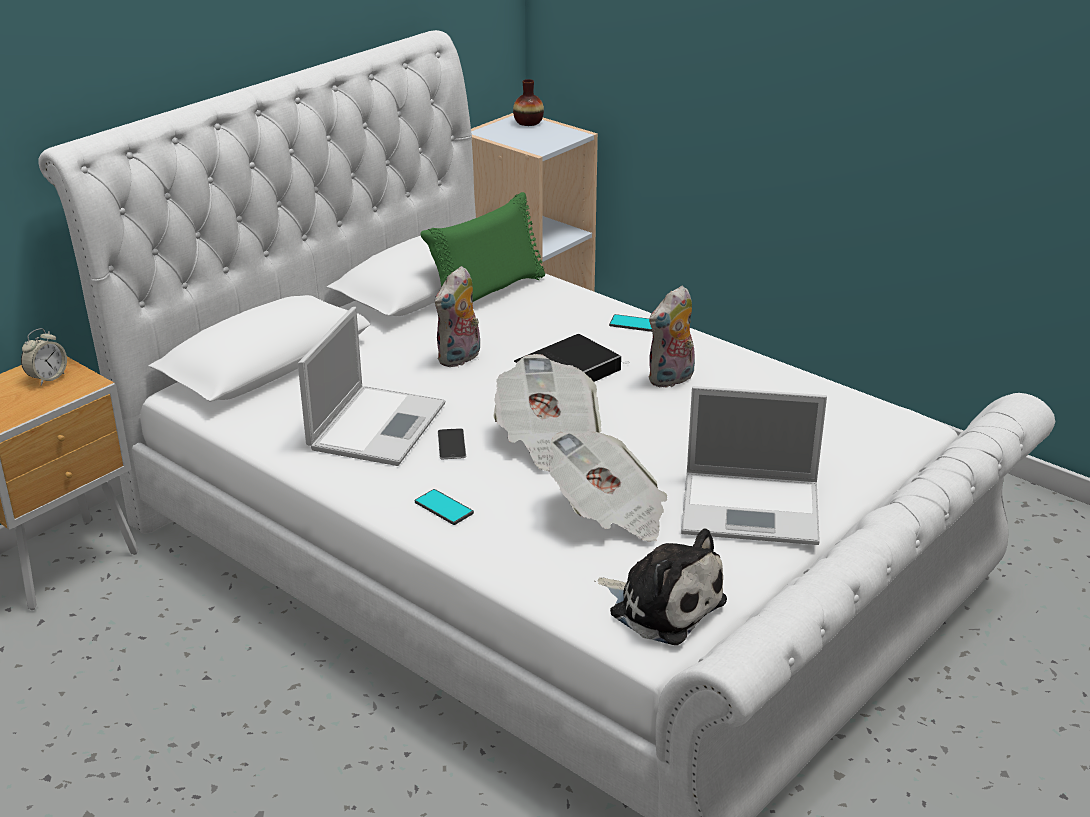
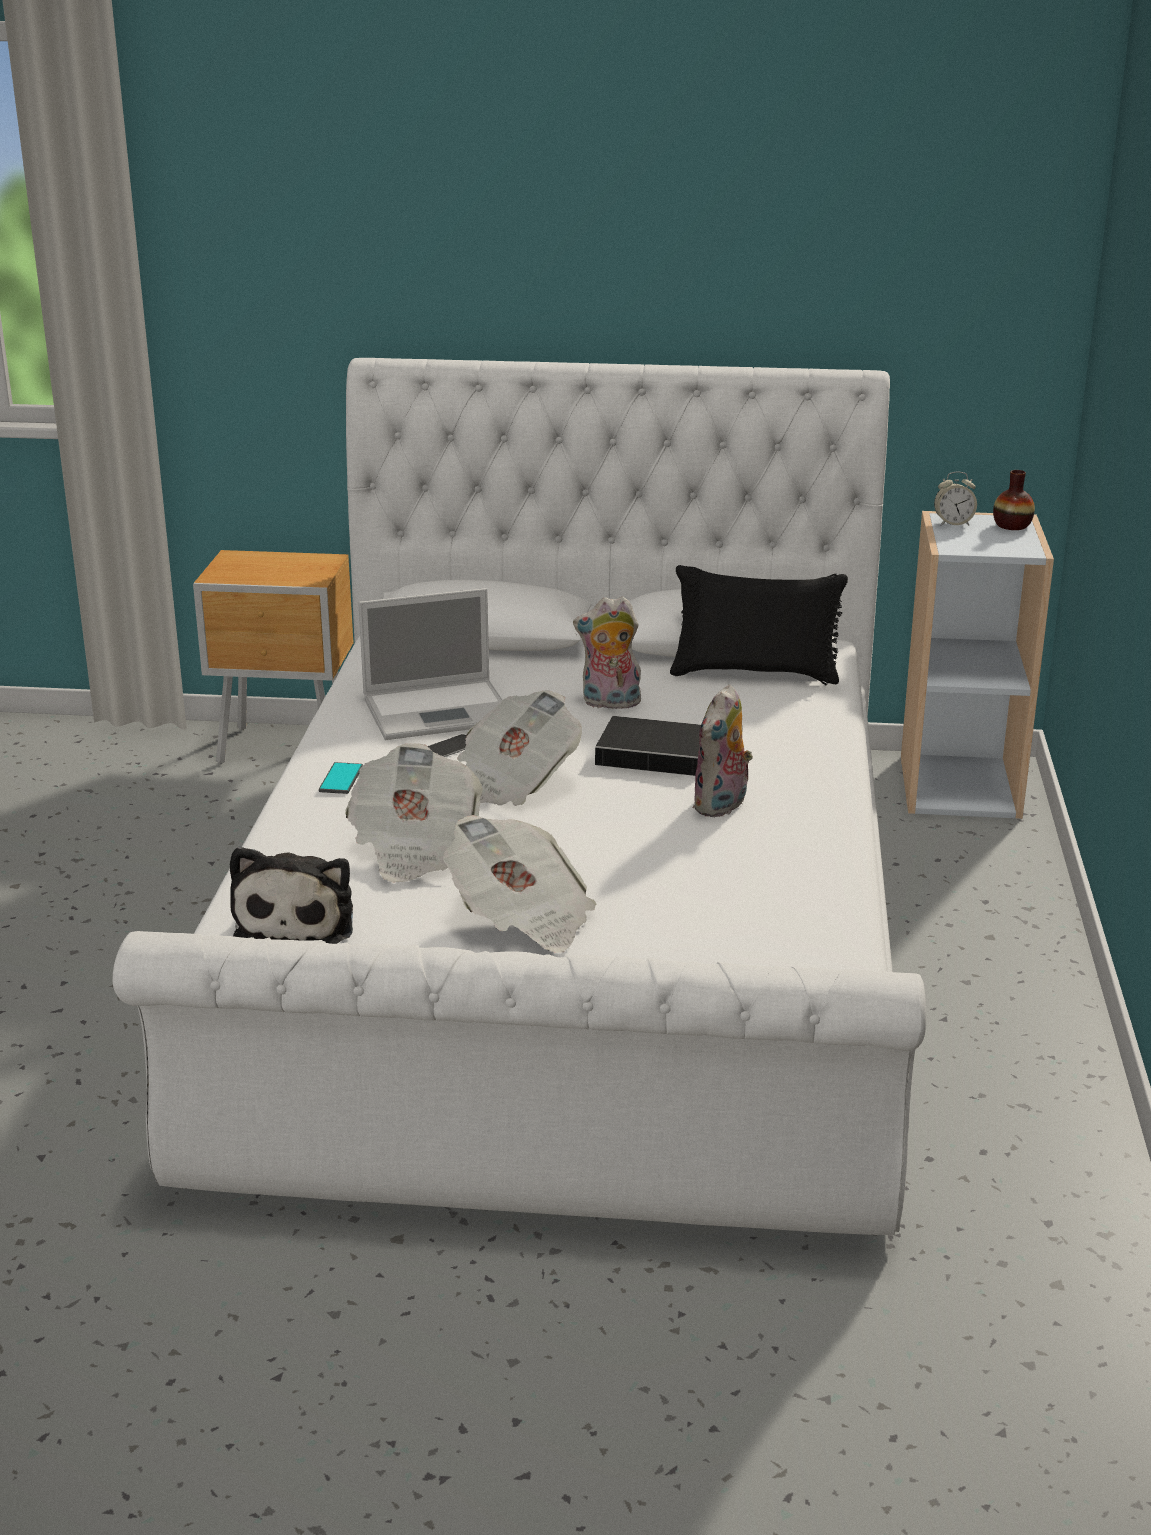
camera: 55 degrees right, 5 degrees down
alarm clock [21,328,67,386] -> alarm clock moved to [934,472,977,526]
green pillow [420,192,545,302] -> black pillow [670,565,848,685]
phone [609,314,652,332] -> none
plush toy [648,286,695,388] -> plush toy turned 75 degrees counterclockwise [693,684,753,818]
laptop [681,386,827,545] -> newspaper [443,815,596,952]

